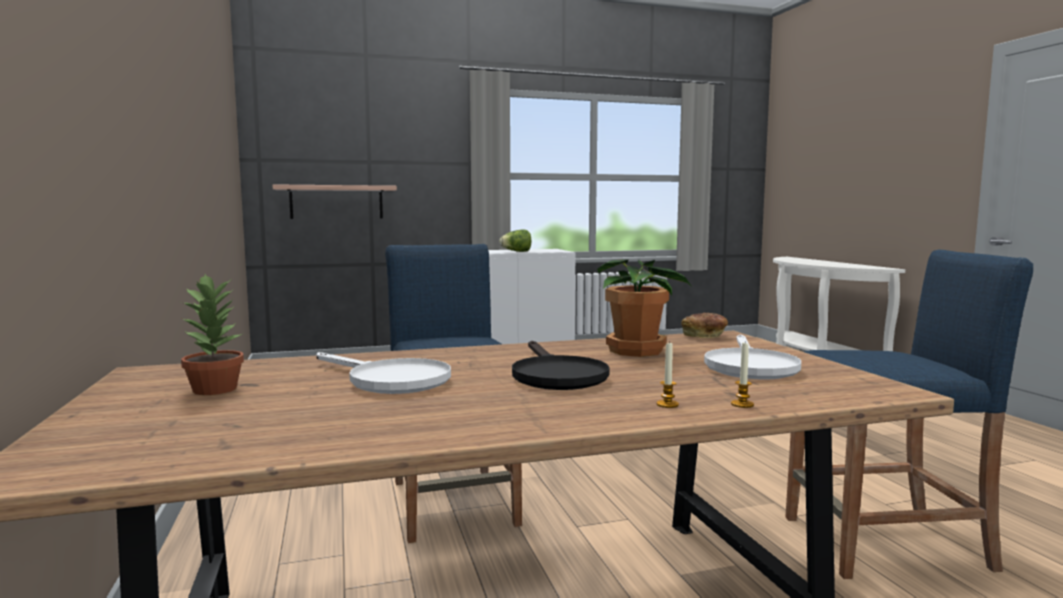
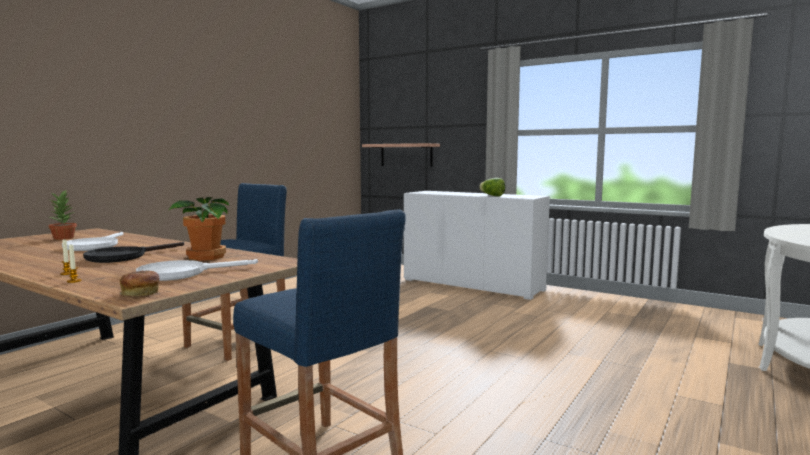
camera: 50 degrees right, 0 degrees up
bread [681,313,728,338] -> bread moved to [120,271,159,297]

